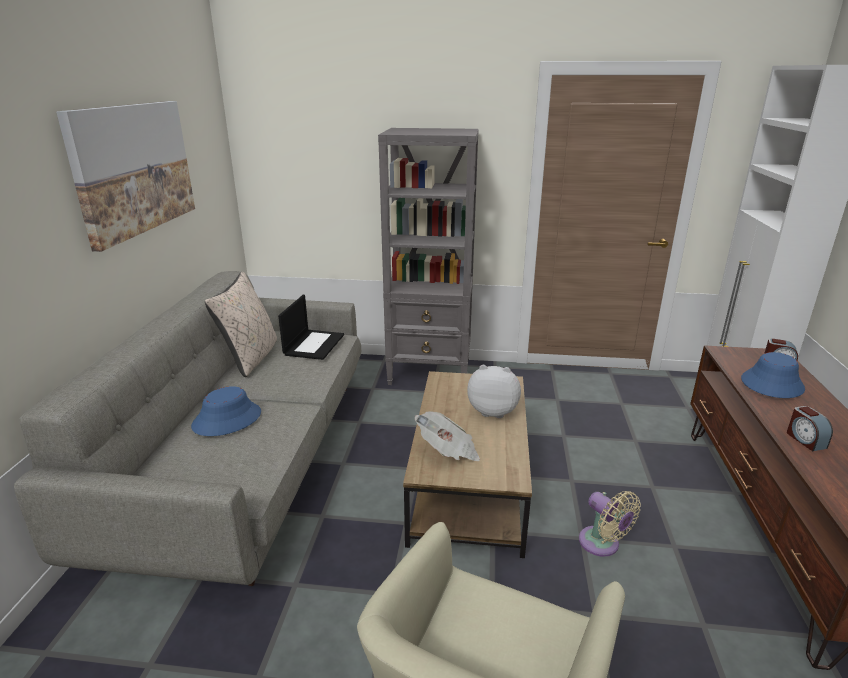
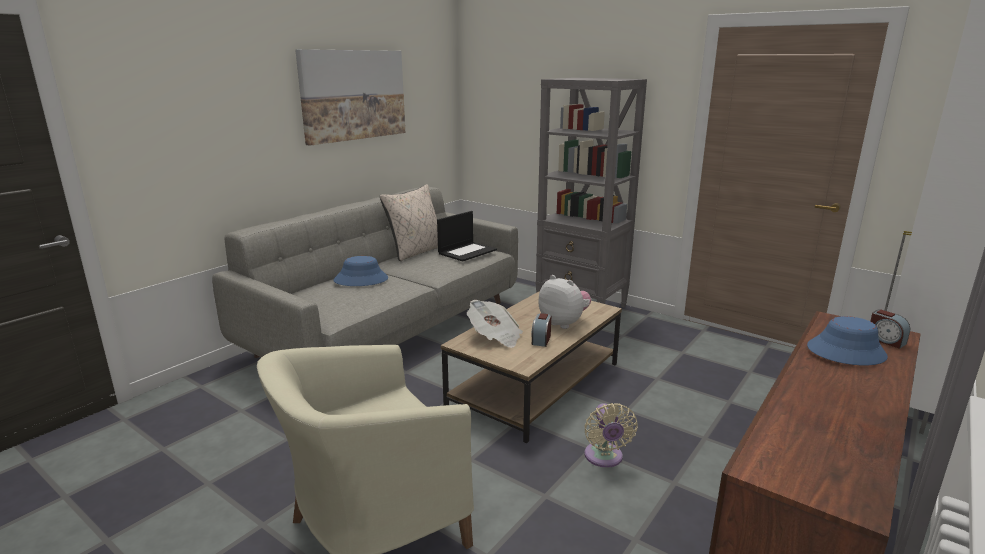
camera: 30 degrees right, 5 degrees down
alarm clock [787,406,833,451] -> alarm clock moved to [531,313,551,347]

